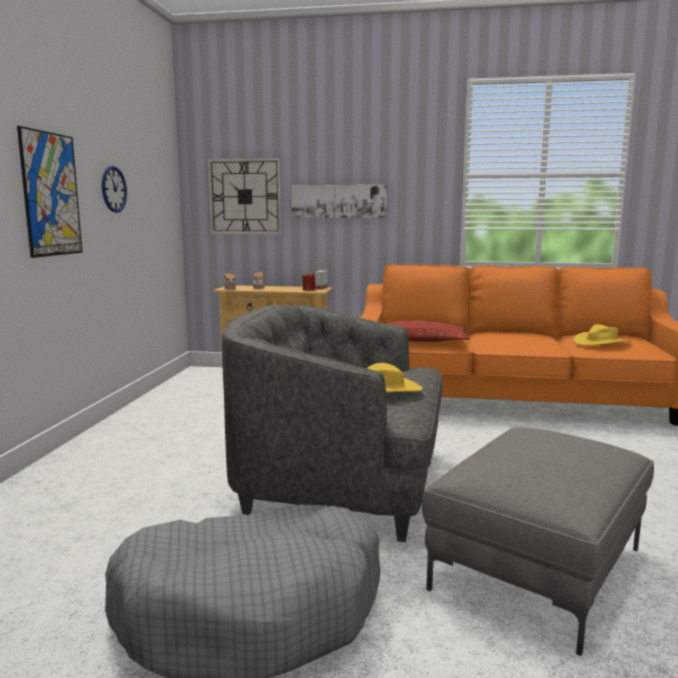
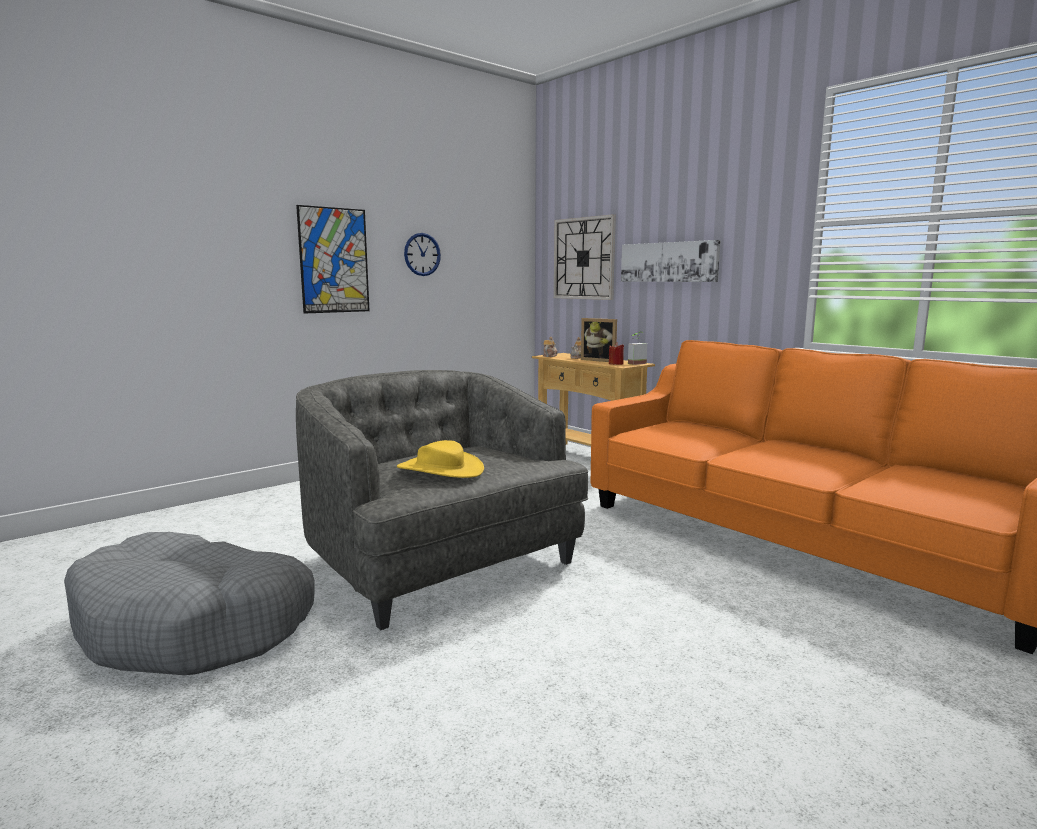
camera: 40 degrees right, 0 degrees up
pillow [386,321,470,342] -> none
grey ottoman [422,428,654,656] -> none
yellow hat [573,324,631,346] -> none
none -> picture frame [581,318,617,362]

